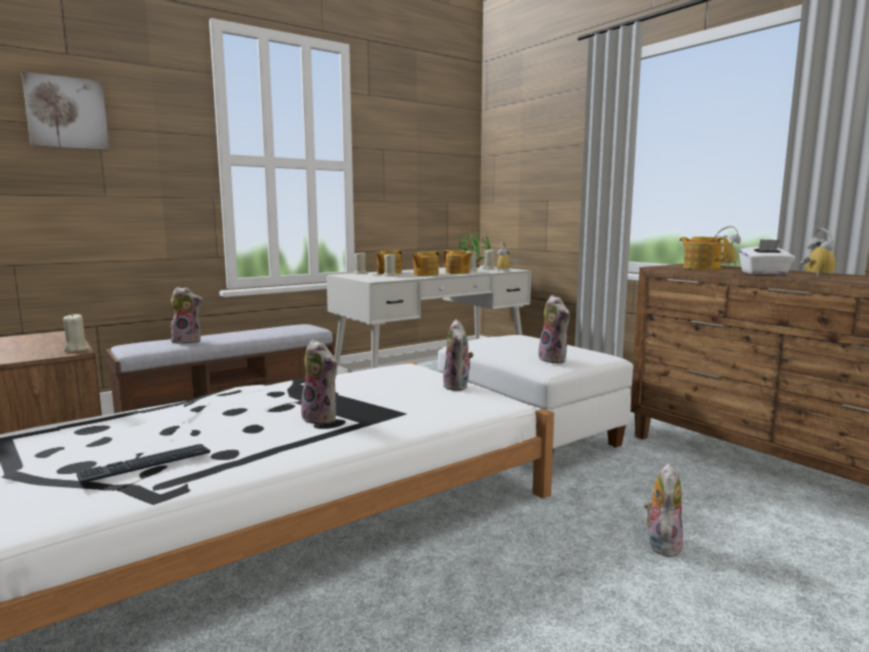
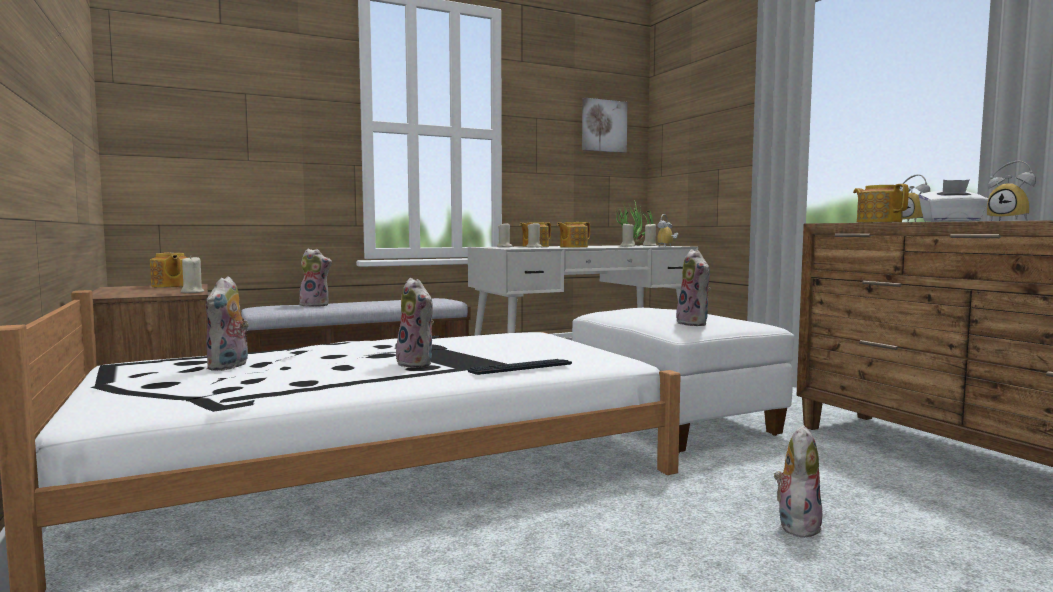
camera: 10 degrees right, 5 degrees down
picture [22,72,109,150] -> picture moved to [582,98,628,153]
keyboard [76,444,210,484] -> keyboard moved to [467,359,572,375]
teapot [443,250,474,274] -> teapot moved to [150,252,187,288]
plush toy [443,319,473,391] -> plush toy moved to [206,276,249,371]
alarm clock [800,228,835,278] -> alarm clock turned 135 degrees clockwise [987,160,1036,221]

